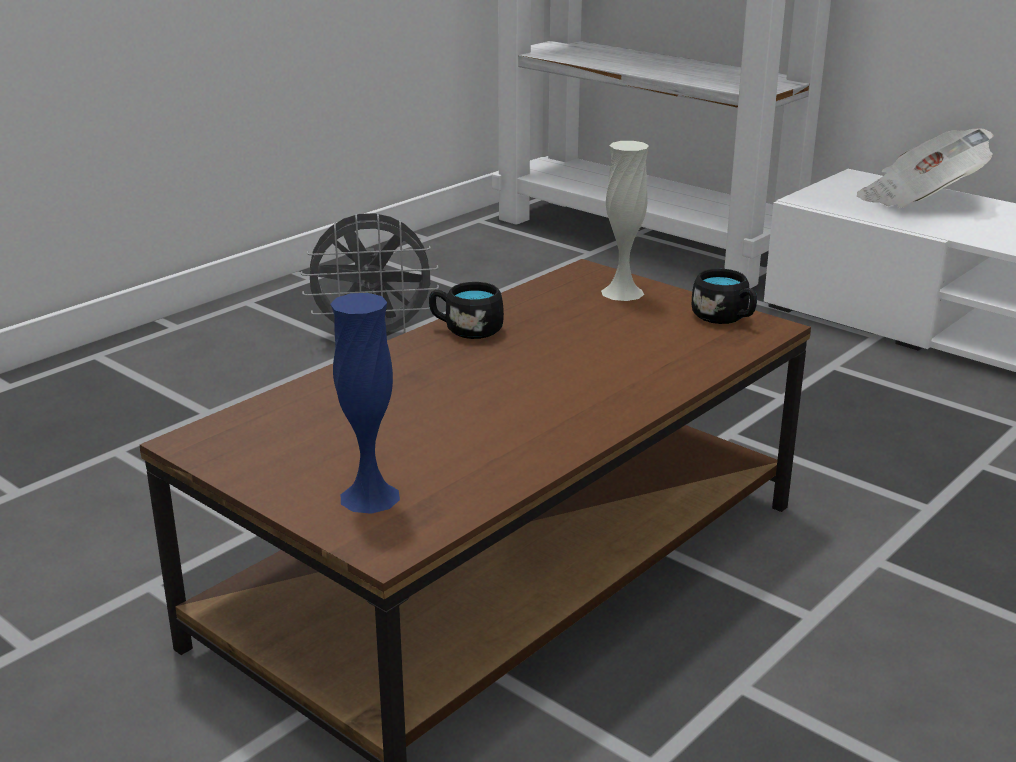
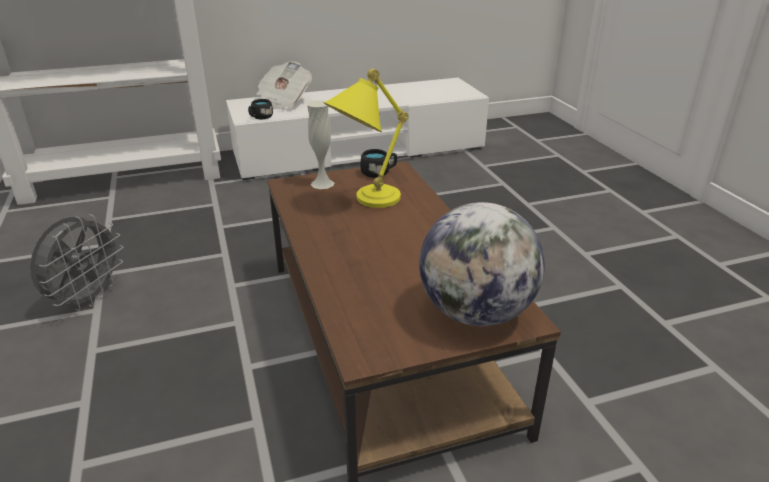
camera: 60 degrees left, 5 degrees up
blue vase [330,293,400,514] -> globe [419,202,545,326]
black mug [429,282,504,339] -> black mug moved to [248,99,273,119]
none -> yellow table lamp [323,69,408,208]

